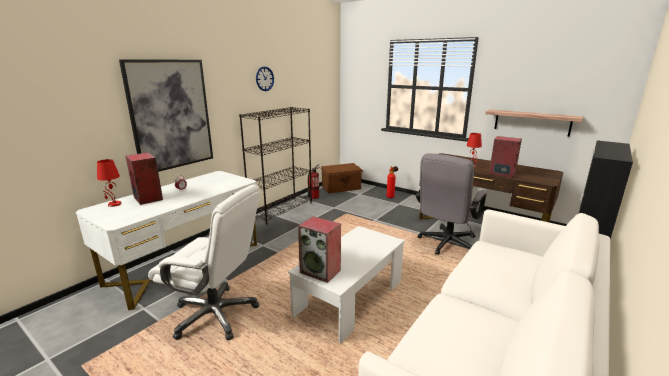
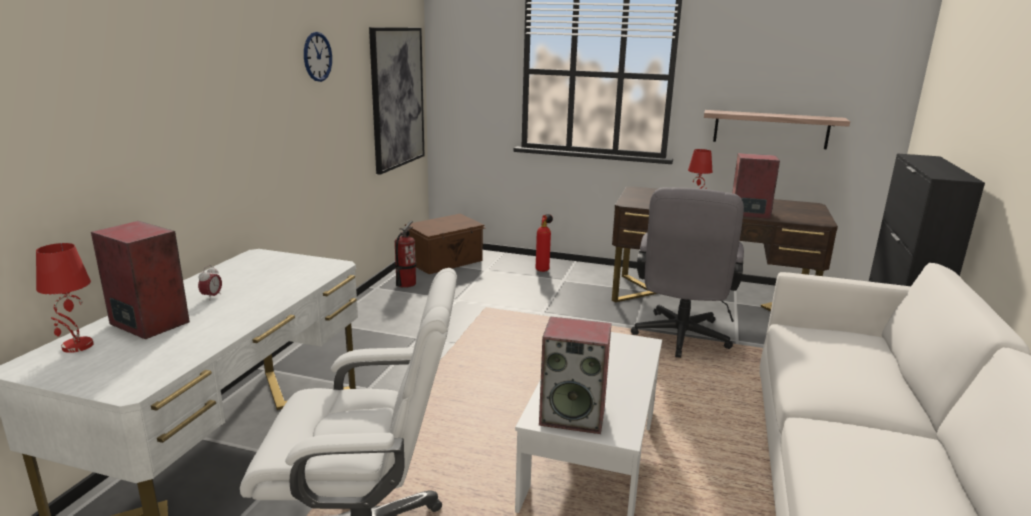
camera: 20 degrees left, 0 degrees up
picture [119,60,213,172] -> picture moved to [369,27,425,175]
black bookcase [239,107,312,225] -> none

